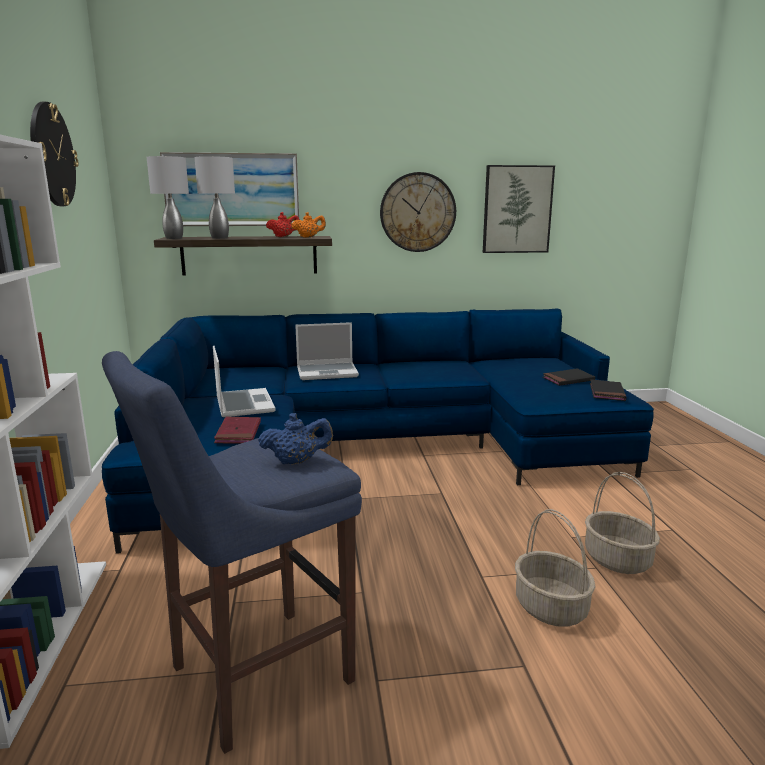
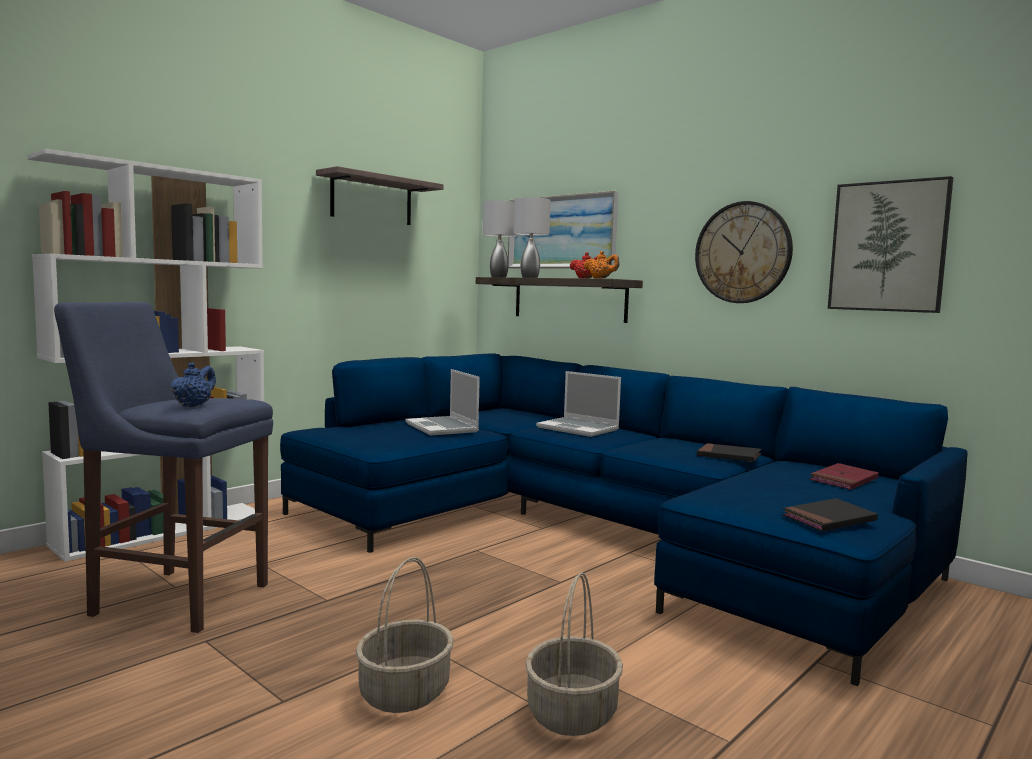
camera: 50 degrees right, 10 degrees down
wall clock [30,102,78,206] -> shelf [316,166,444,225]
laptop [213,346,276,417] -> laptop turned 120 degrees clockwise [405,369,480,435]
red book [214,417,261,444] -> red book moved to [810,463,879,490]
blue teapot [258,413,333,465] -> blue teapot turned 120 degrees counterclockwise [171,362,216,407]
black book [542,368,595,386] -> black book moved to [697,443,762,462]

